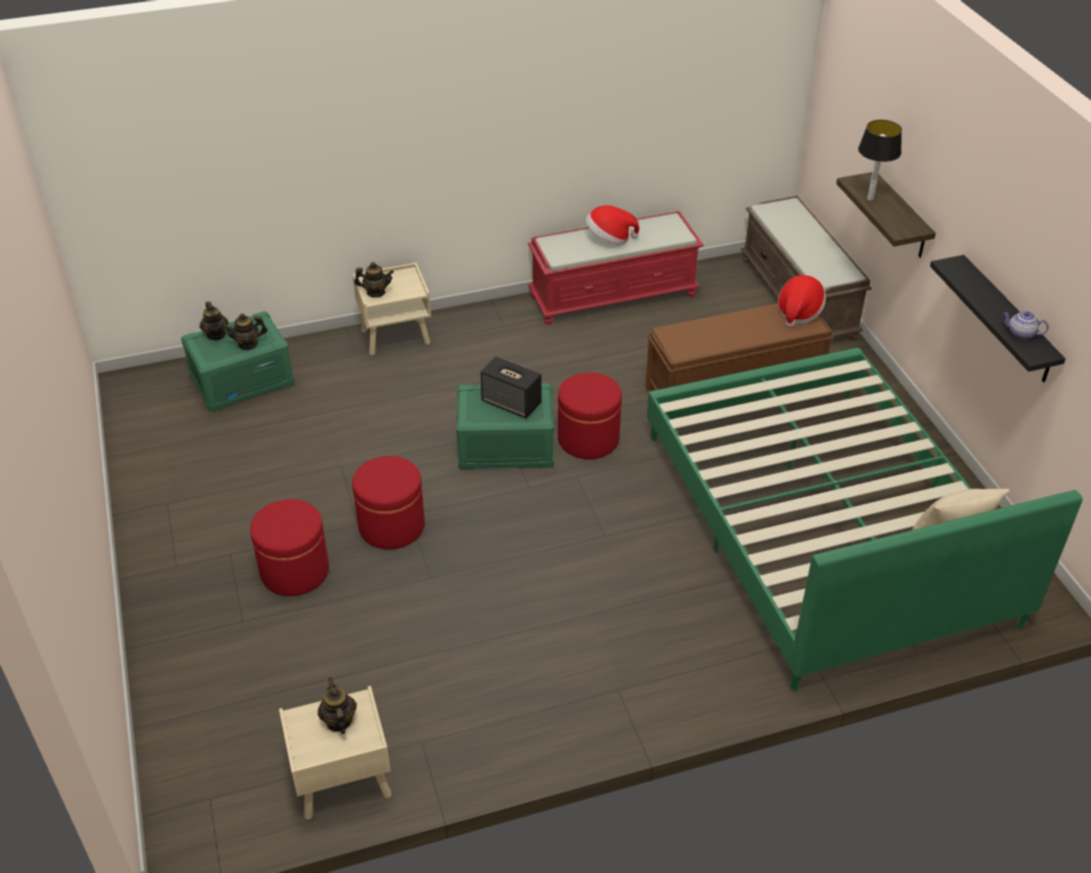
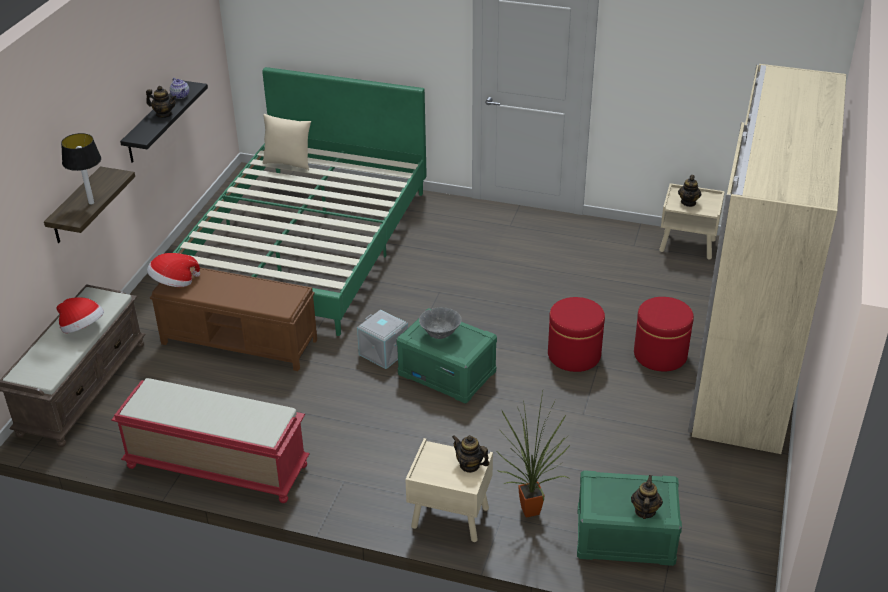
camera: 145 degrees left, 5 degrees down
teapot [223,314,267,350] -> teapot moved to [146,86,176,118]
speaker [480,356,542,419] -> grey bowl [419,307,461,339]
red ottoman [558,372,622,459] -> grey storage box [357,310,408,369]
hat [586,205,639,245] -> hat moved to [56,297,104,333]
none -> potted plant [497,392,571,518]
none -> beige wardrobe [688,64,846,454]

